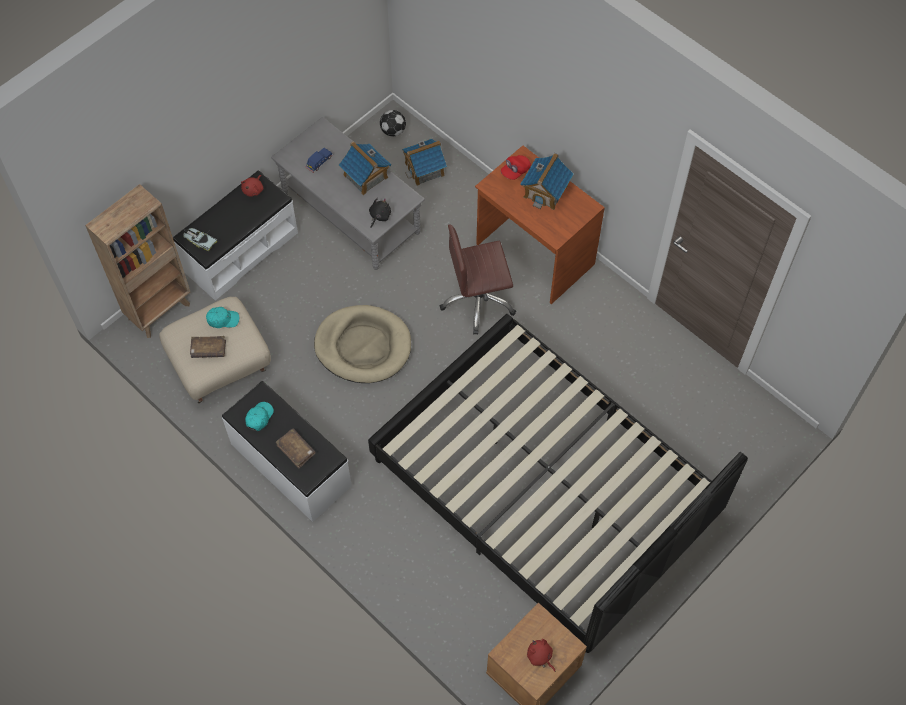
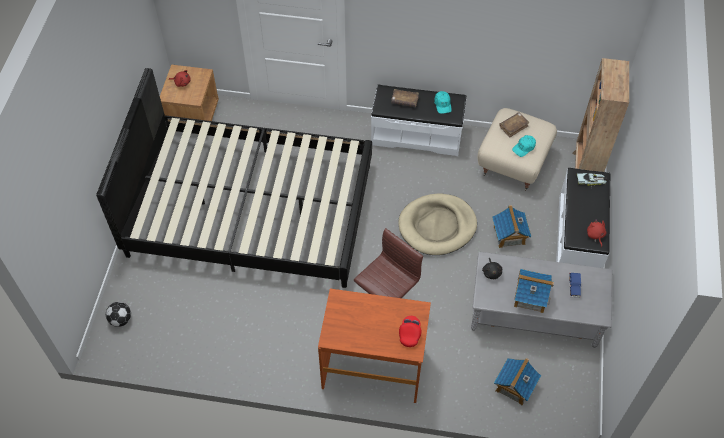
camera: 145 degrees right, 5 degrees down
football [380,110,406,136] -> football moved to [106,302,131,327]
toy house [520,153,574,210] -> toy house moved to [492,205,531,248]

